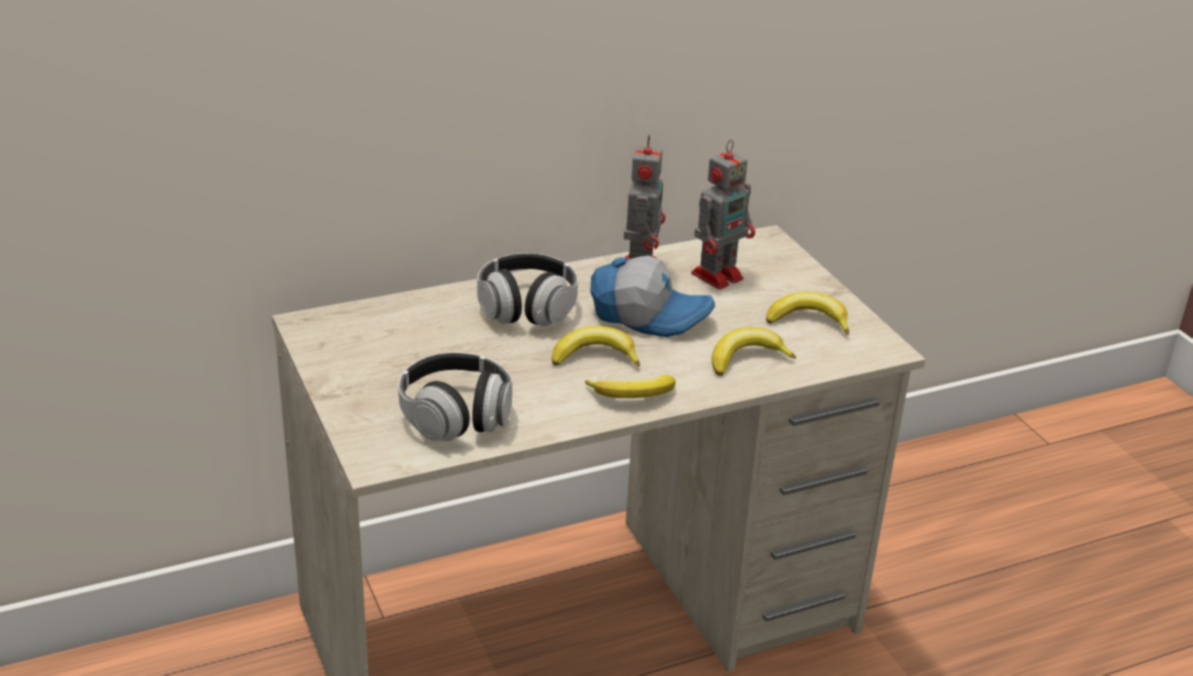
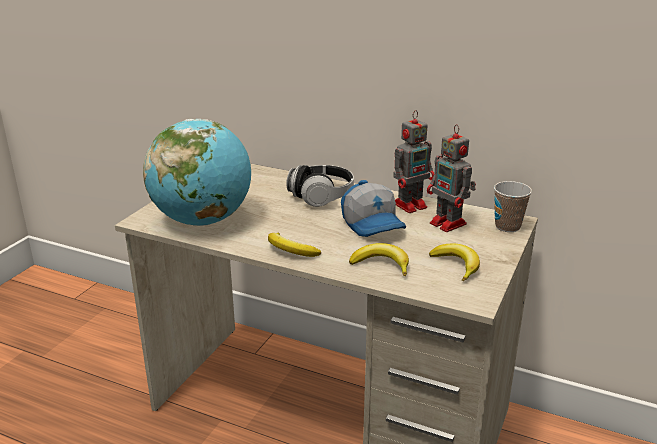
camera: 50 degrees right, 5 degrees down
headphones [398,352,512,441] -> globe [143,119,251,226]
banana [552,326,640,367] -> none
toy robot [691,140,755,289] -> toy robot turned 45 degrees clockwise [427,124,476,232]
none -> cup [494,181,532,232]

